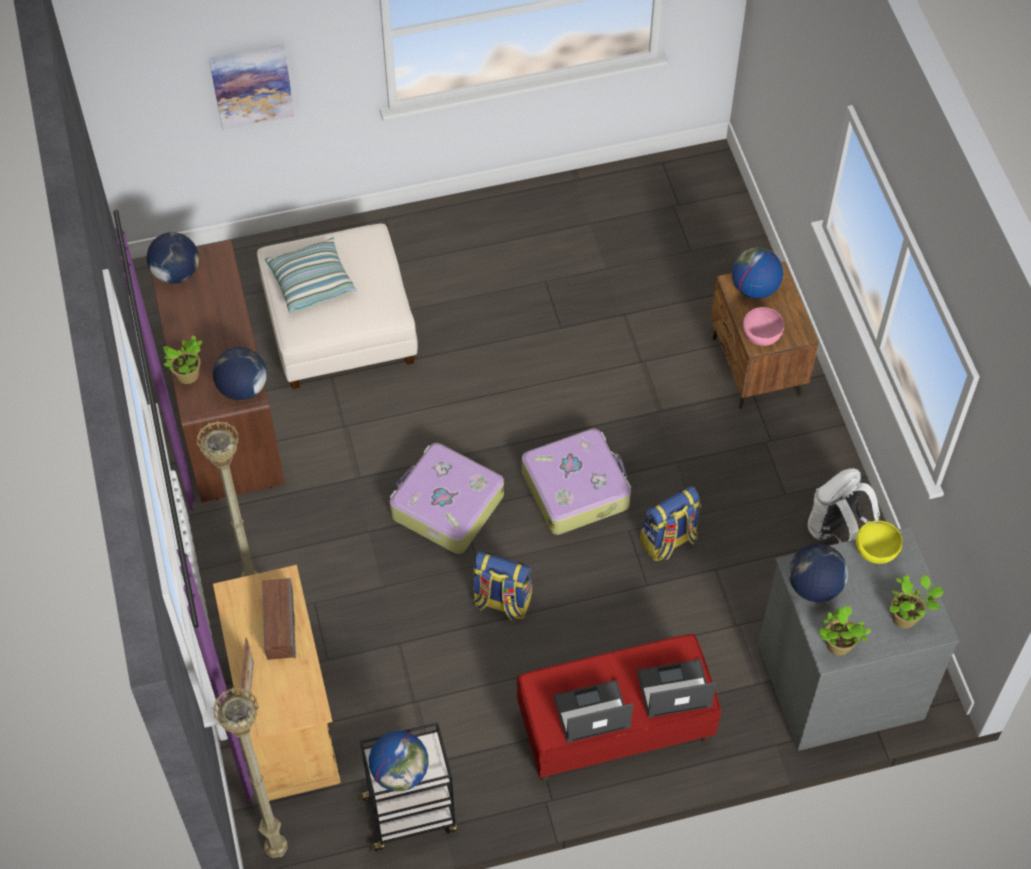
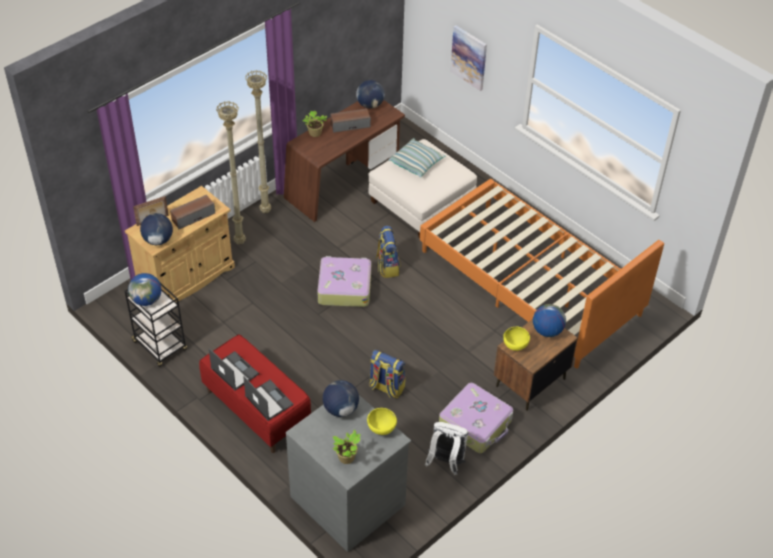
camera: 60 degrees right, 10 degrees down
beige floor lamp [212,687,288,858] -> beige floor lamp moved to [245,71,271,213]
globe [213,347,267,401] -> globe moved to [140,213,173,245]
backpack [473,551,532,620] -> backpack moved to [376,226,400,278]
suitcase [522,428,631,535] -> suitcase moved to [439,383,513,453]
pink bowl [743,307,785,346] -> yellow bowl [503,327,530,351]
potted plant [818,605,871,656] -> none
none -> speaker [331,109,371,133]
none -> orange bed [420,179,664,369]

